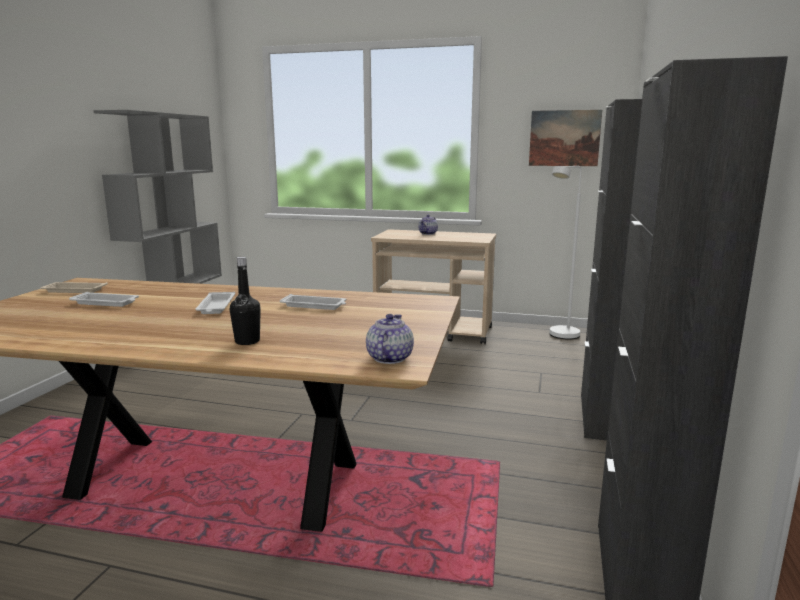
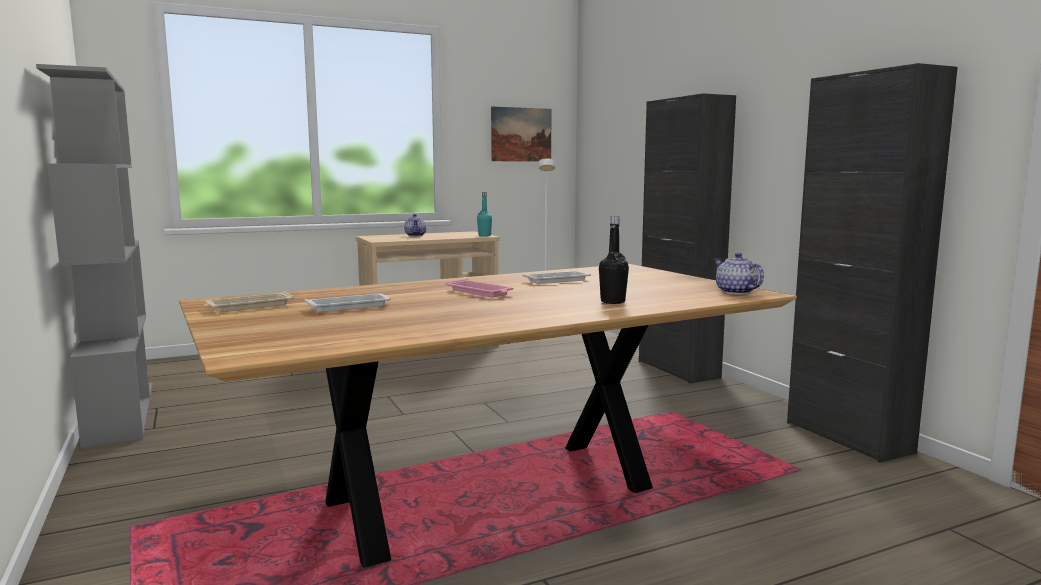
camera: 40 degrees left, 5 degrees down
white tray [195,292,235,314] -> pink tray [445,279,513,297]
none -> turquoise bottle [477,192,492,237]

